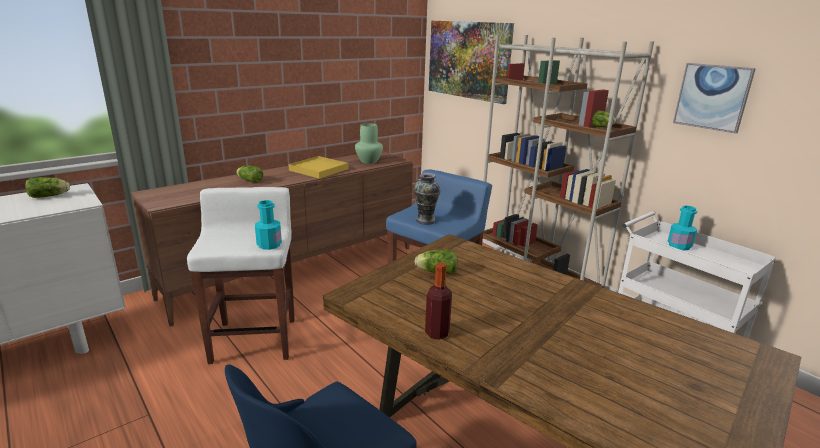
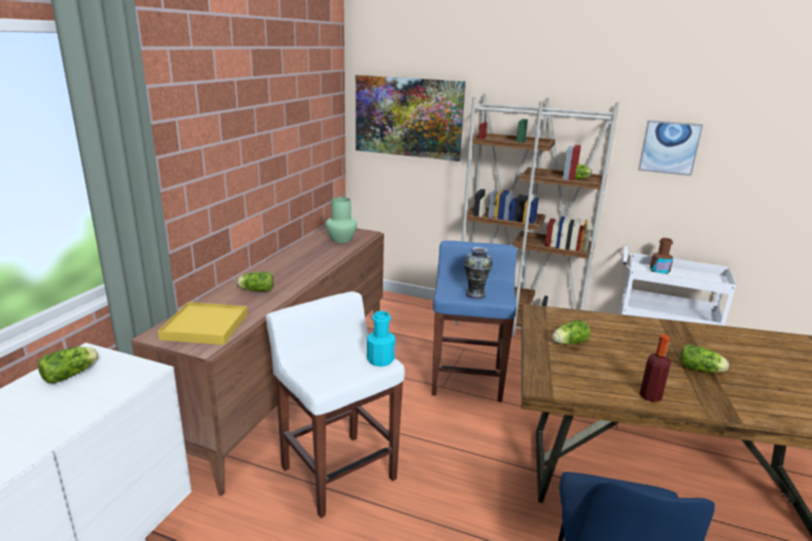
camera: 30 degrees left, 0 degrees up
yellow tray [288,156,349,179] -> yellow tray moved to [158,302,248,345]
turquoise bottle [667,205,697,251] -> brown bottle [650,238,673,274]
none -> lettuce [680,344,729,373]

